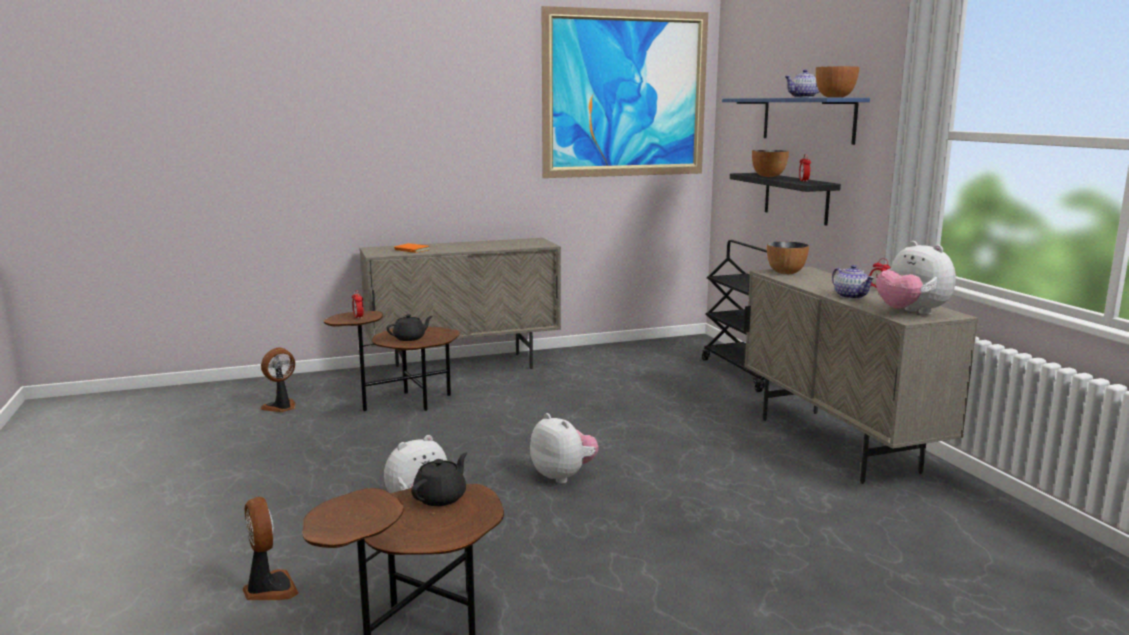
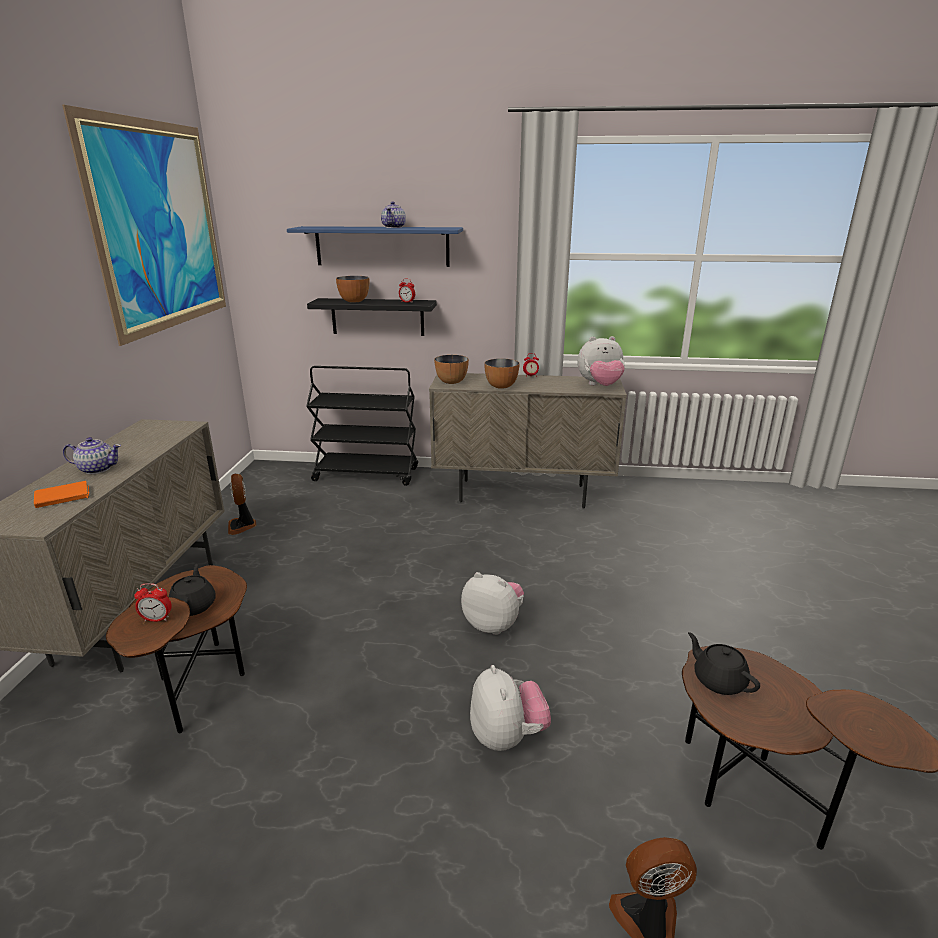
camera: 65 degrees left, 10 degrees up
fan [260,348,295,412] -> fan moved to [228,474,256,535]
plush toy [530,413,599,484] -> plush toy turned 45 degrees clockwise [461,572,524,635]
bowl [816,66,859,97] -> bowl moved to [484,359,519,389]
teapot [832,265,875,299] -> teapot moved to [63,437,121,474]

